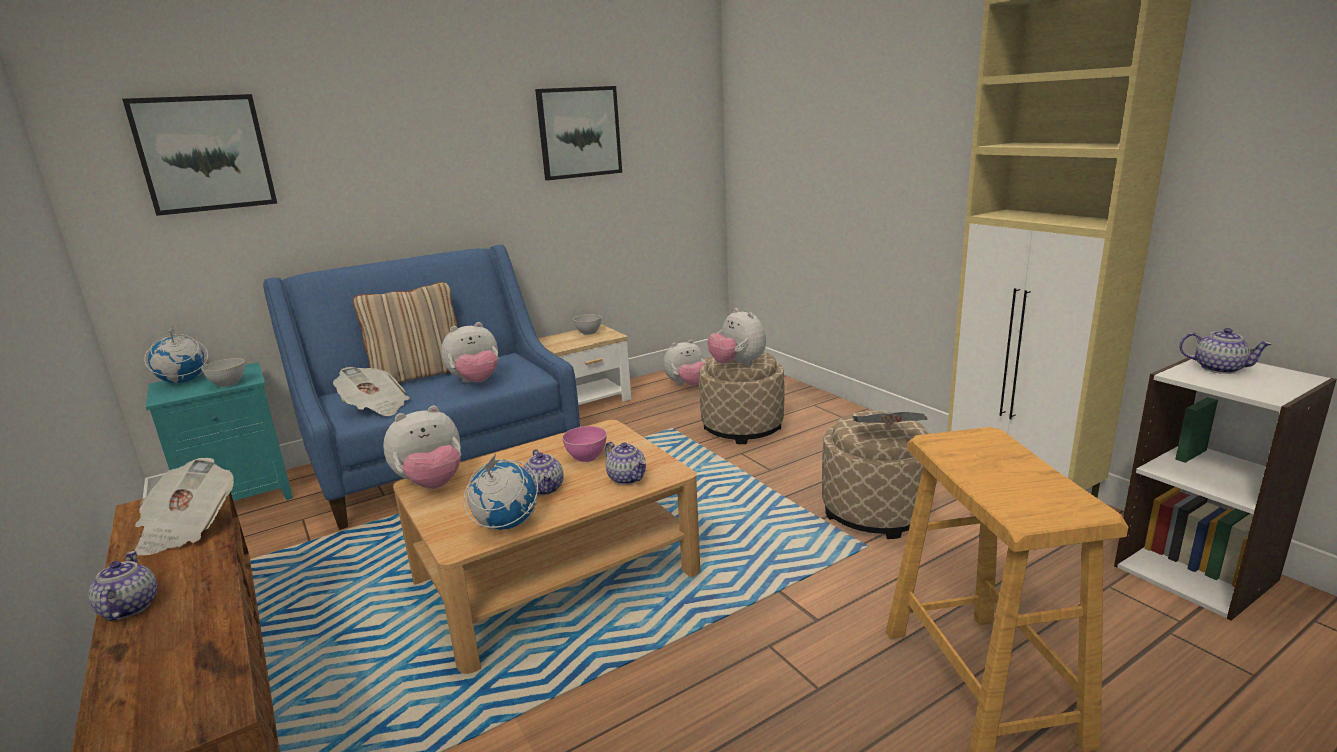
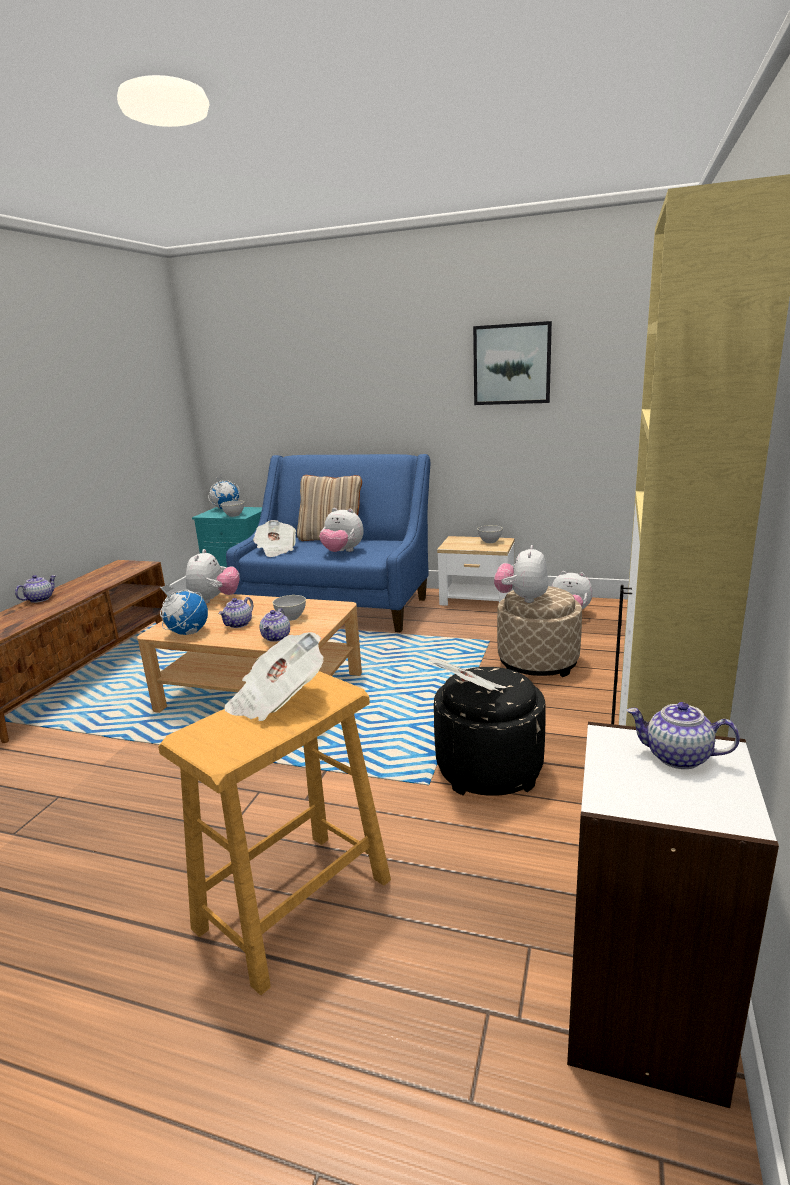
camera: 50 degrees right, 0 degrees up
picture [122,94,277,216] -> none
newspaper [135,458,234,556] -> newspaper moved to [225,632,324,721]
plush toy [383,406,461,489] -> plush toy turned 105 degrees counterclockwise [186,549,240,604]
pink bowl [562,426,607,462] -> grey bowl [272,595,306,621]
beige ottoman [822,411,929,539] -> black ottoman [434,667,545,796]
teapot [1179,328,1272,374] -> teapot turned 120 degrees clockwise [627,702,740,769]

